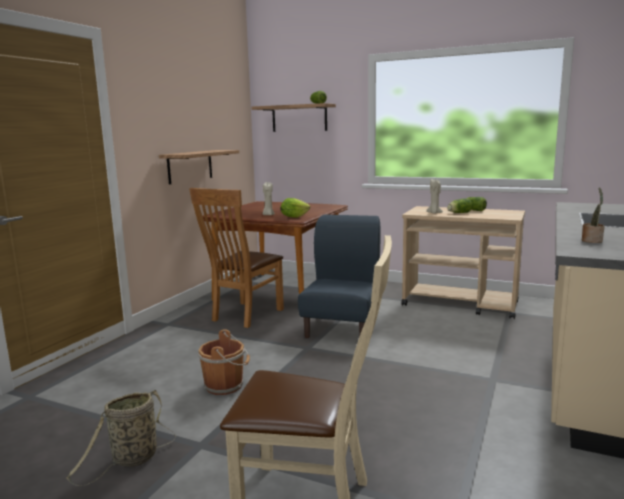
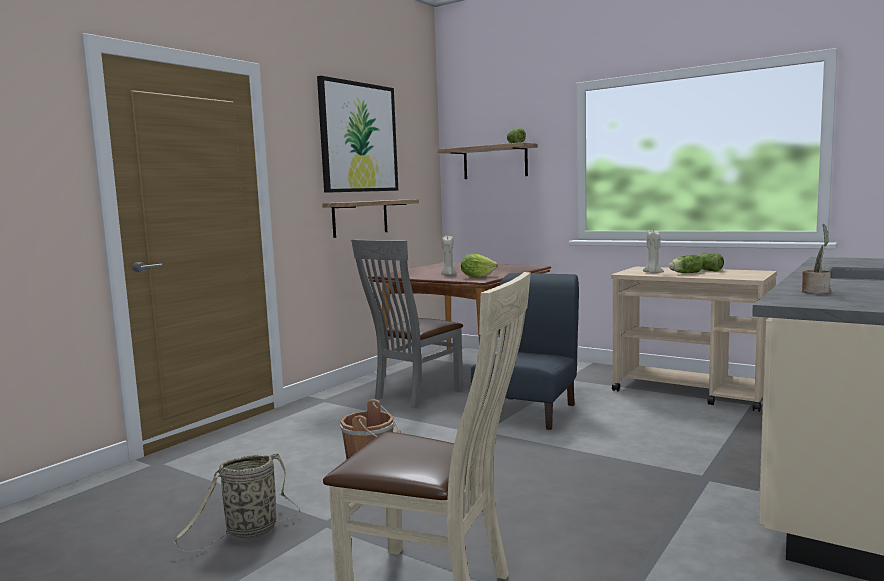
camera: 10 degrees right, 5 degrees down
brown chair [189,188,284,328] -> grey chair [351,239,463,408]
none -> picture [317,76,398,193]

